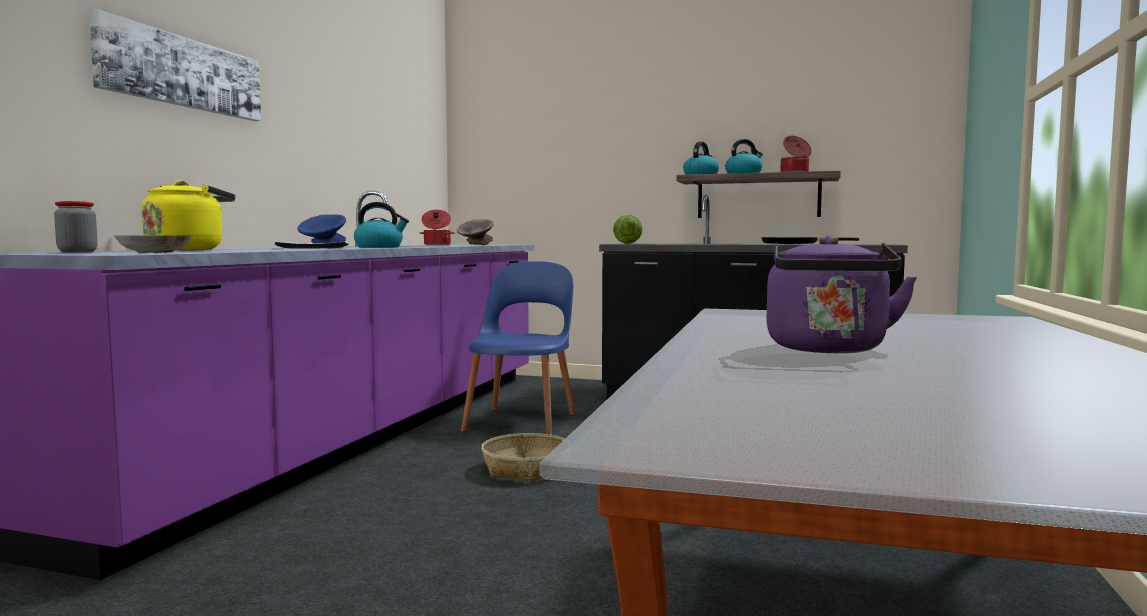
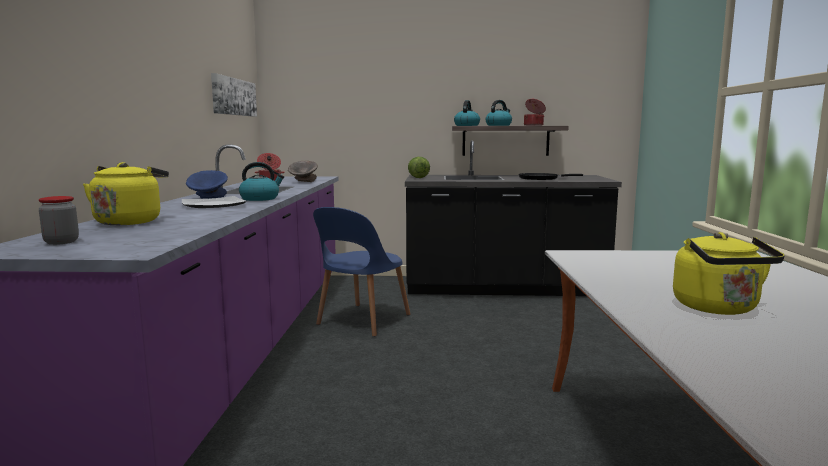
camera: 15 degrees left, 5 degrees up
picture [89,9,261,121] -> picture moved to [211,73,257,117]
plate [114,235,192,253] -> none
blue chair [461,261,576,435] -> blue chair turned 150 degrees counterclockwise [313,207,411,337]
basket [481,433,564,482] -> none
purple kettle [766,235,917,353] -> yellow kettle [673,232,785,315]

